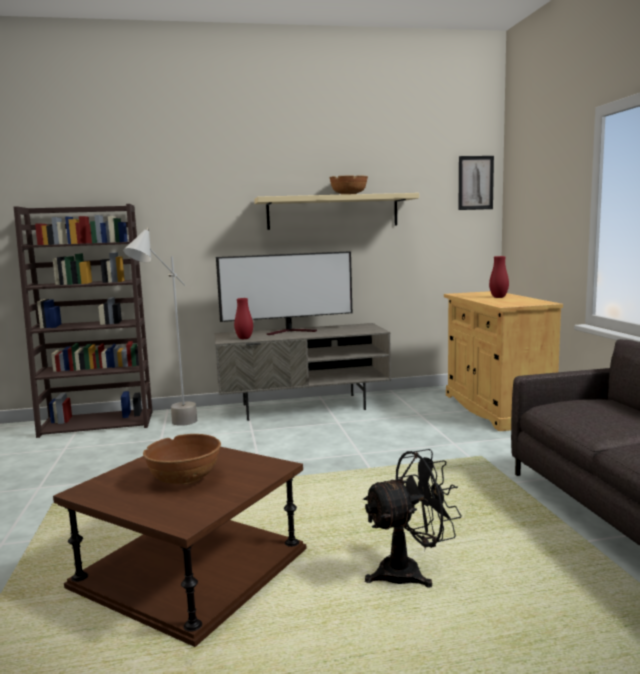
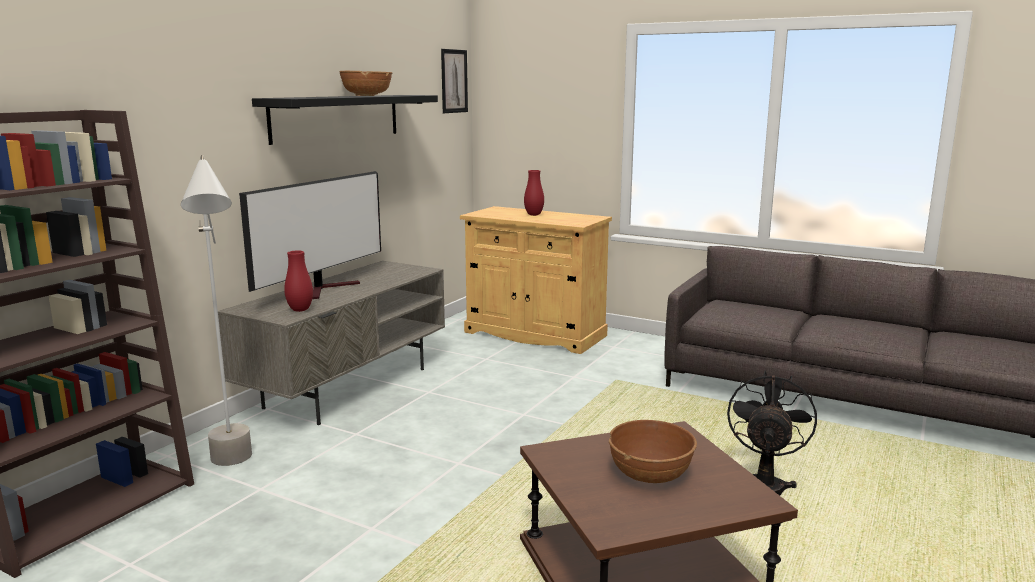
camera: 50 degrees left, 5 degrees up
beige shelf [254,193,419,230] -> black shelf [252,95,438,145]

